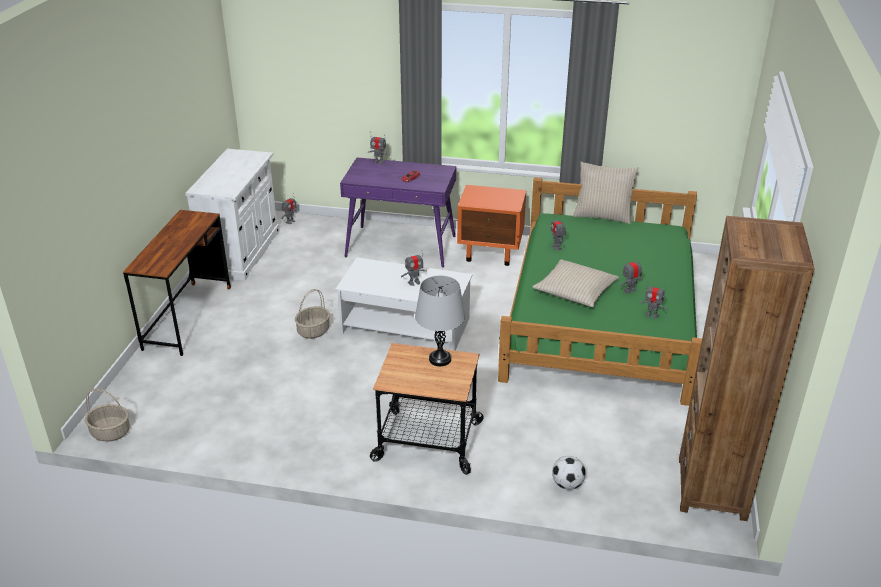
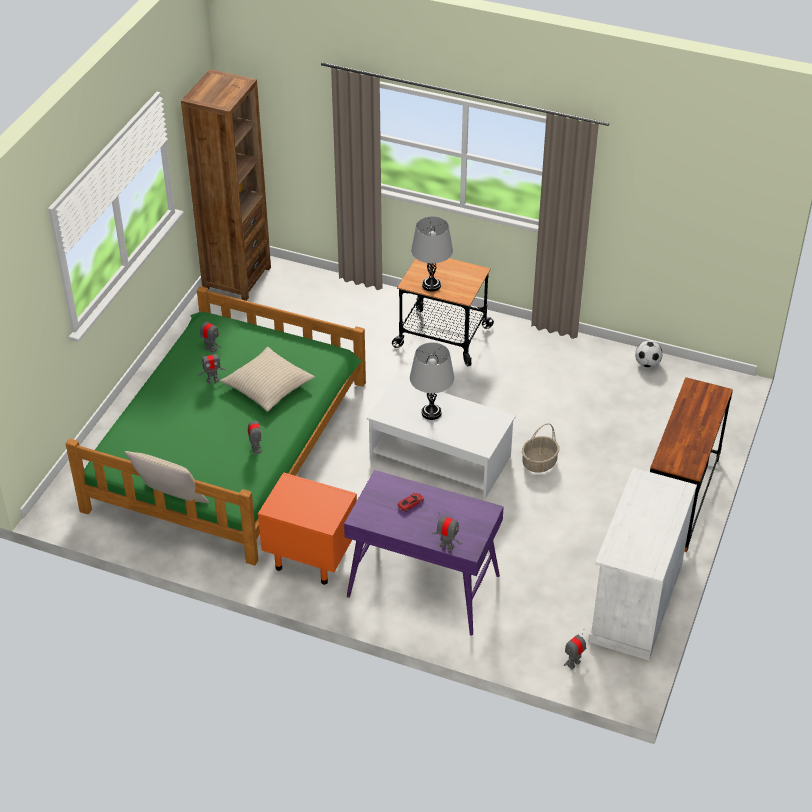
camera: 170 degrees left, 10 degrees up
basket [85,388,130,442] -> none
toy robot [401,251,427,286] -> grey table lamp [410,342,455,420]
football [552,456,586,490] -> football moved to [635,341,663,368]

